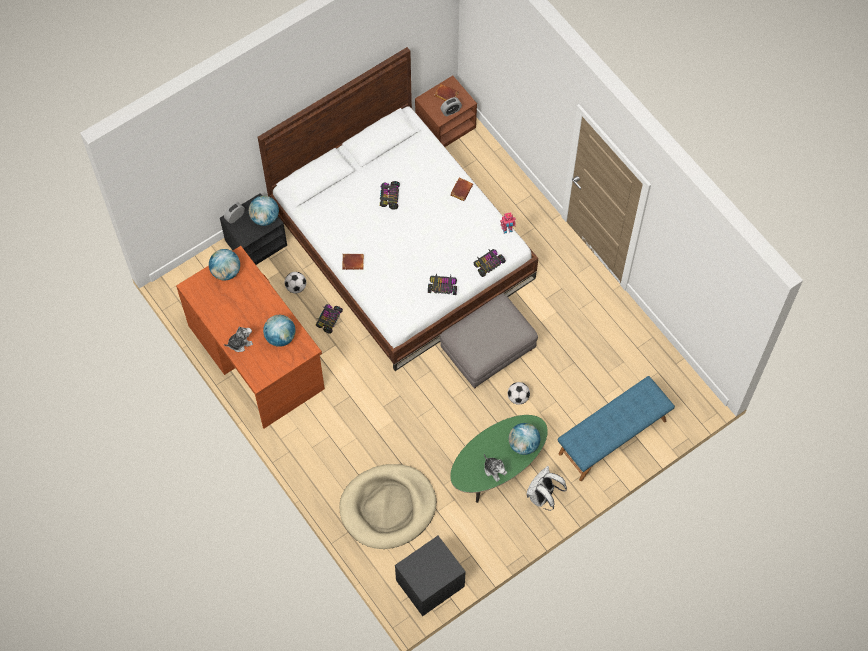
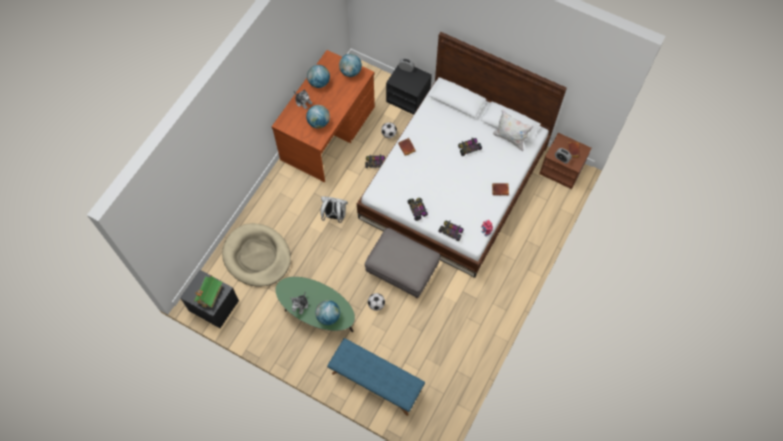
camera: 65 degrees right, 0 degrees up
globe [249,196,279,226] -> globe moved to [307,65,330,88]
white backpack [527,466,567,511] -> white backpack moved to [321,196,348,223]
none -> toy house [194,275,222,308]
none -> white pillow [493,110,533,151]

